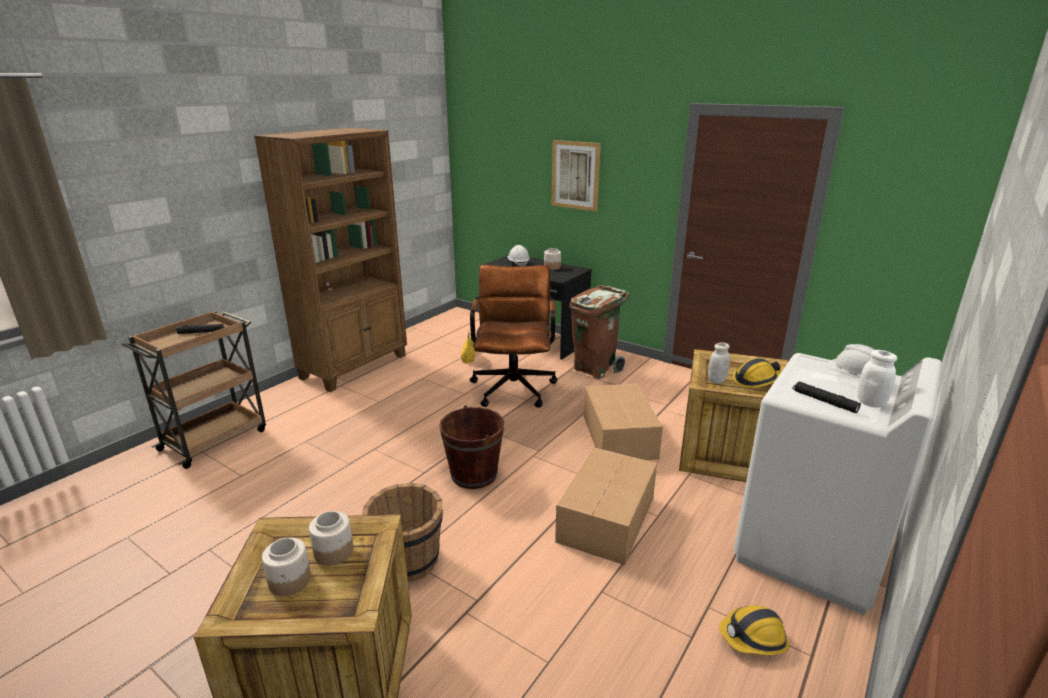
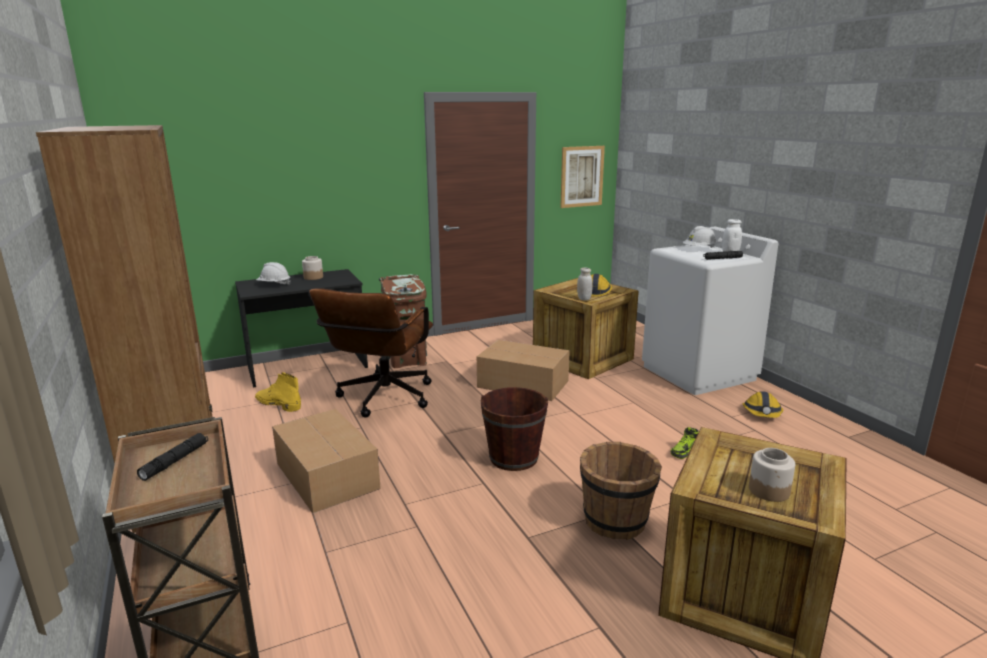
camera: 60 degrees left, 5 degrees down
jar [309,511,353,566] -> none
brown office chair [470,265,558,408] -> brown office chair turned 105 degrees counterclockwise [309,288,433,418]
picture [551,140,601,211] -> picture moved to [560,146,605,208]
cardboard box [555,447,657,565] -> cardboard box moved to [272,409,381,513]
none -> shoe [671,427,699,459]

